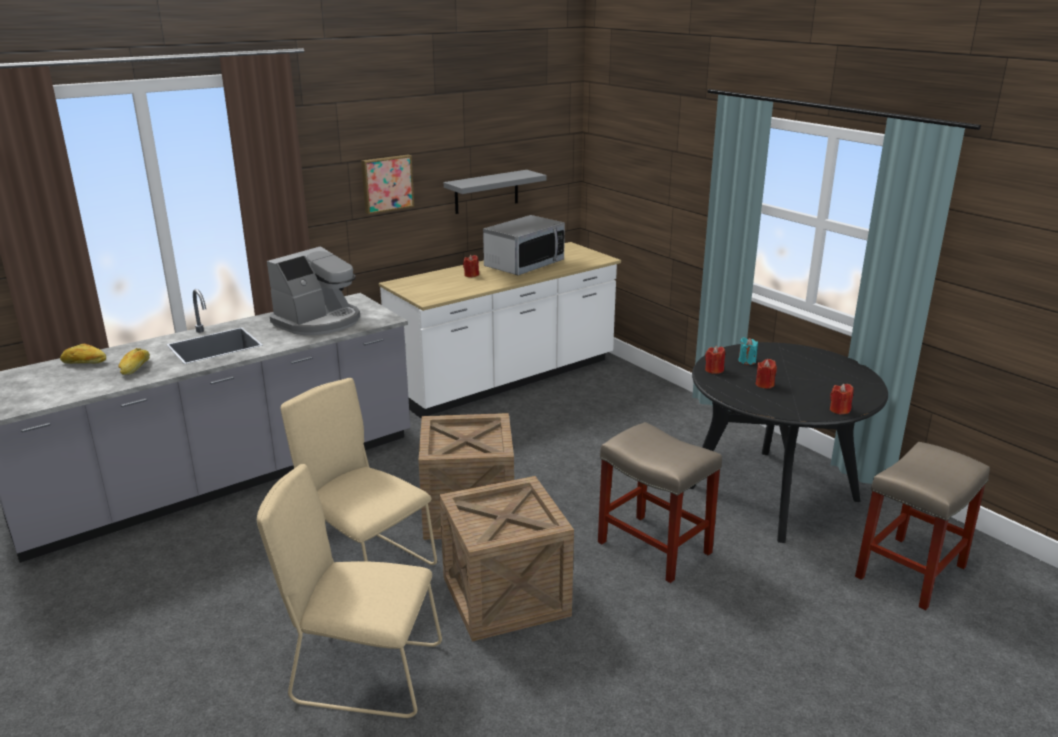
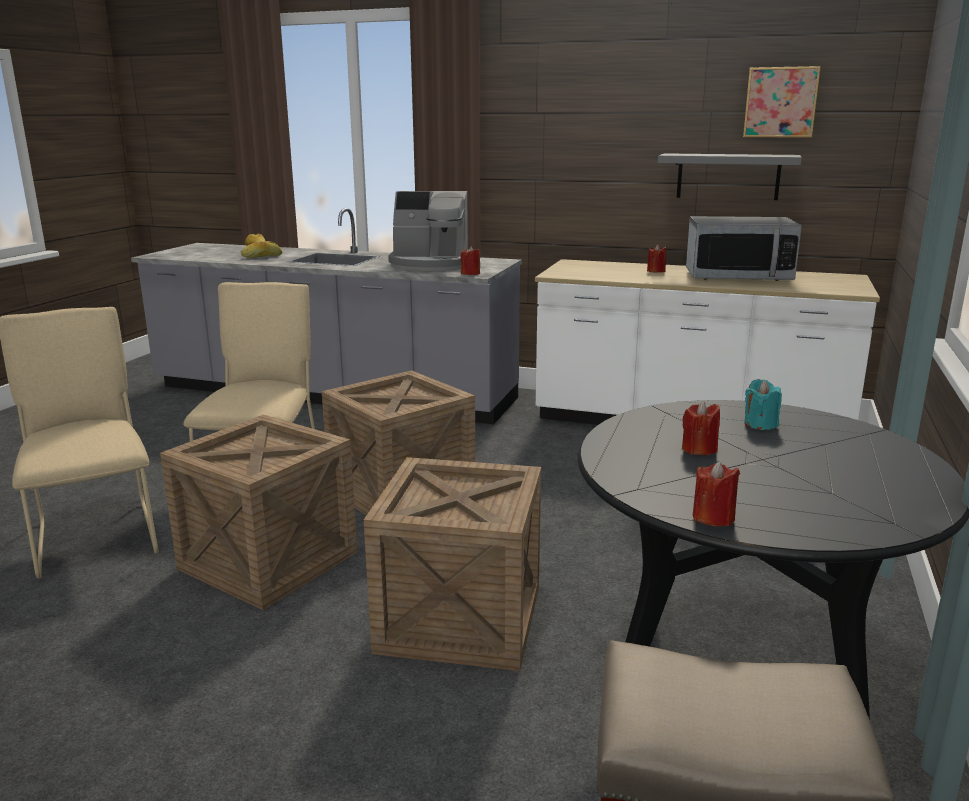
camera: 55 degrees right, 5 degrees down
picture [361,154,414,214] -> picture moved to [743,66,821,138]
beige stool [598,422,722,583] -> crate [364,457,541,671]
red candle [705,346,725,374] -> red candle moved to [461,246,480,275]

